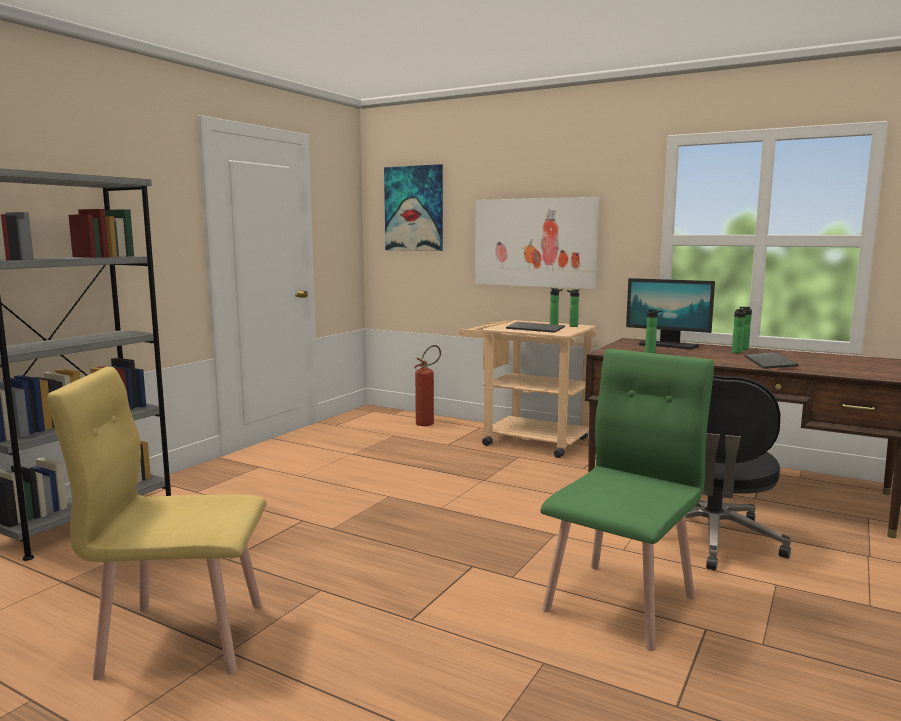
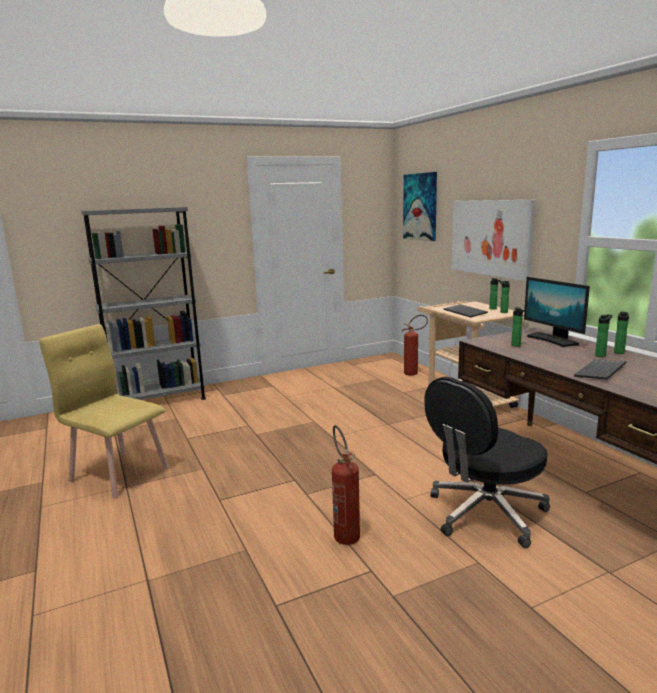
camera: 35 degrees right, 5 degrees up
green chair [541,349,714,651] -> fire extinguisher [332,425,360,545]

